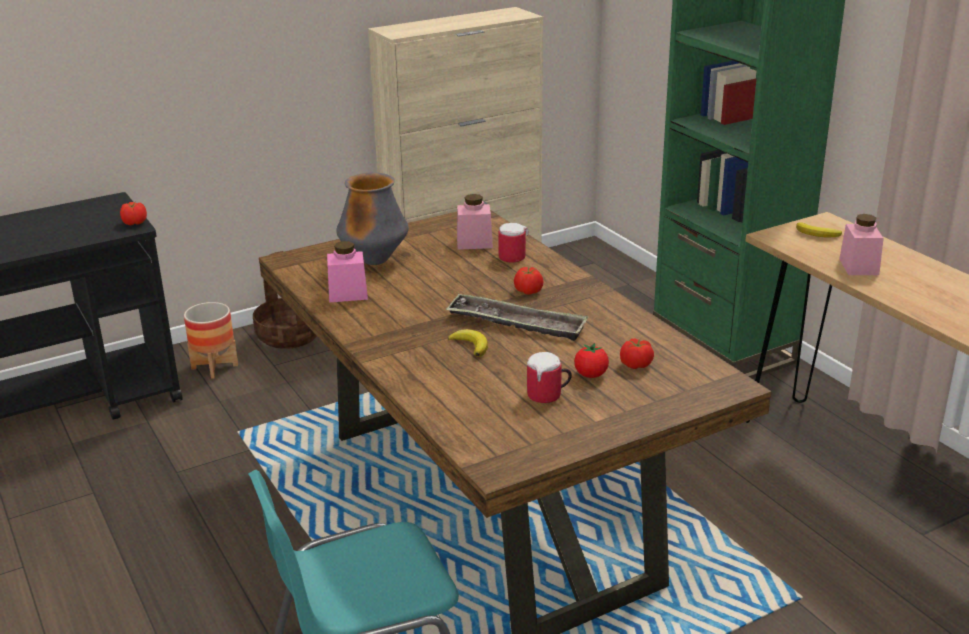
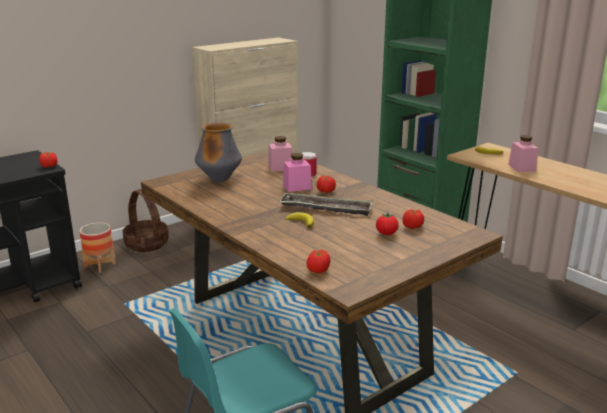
camera: 10 degrees left, 5 degrees down
pink jar [327,241,368,303] -> pink jar moved to [283,153,312,192]
mug [527,352,572,403] -> none
none -> tomato [307,250,330,274]

